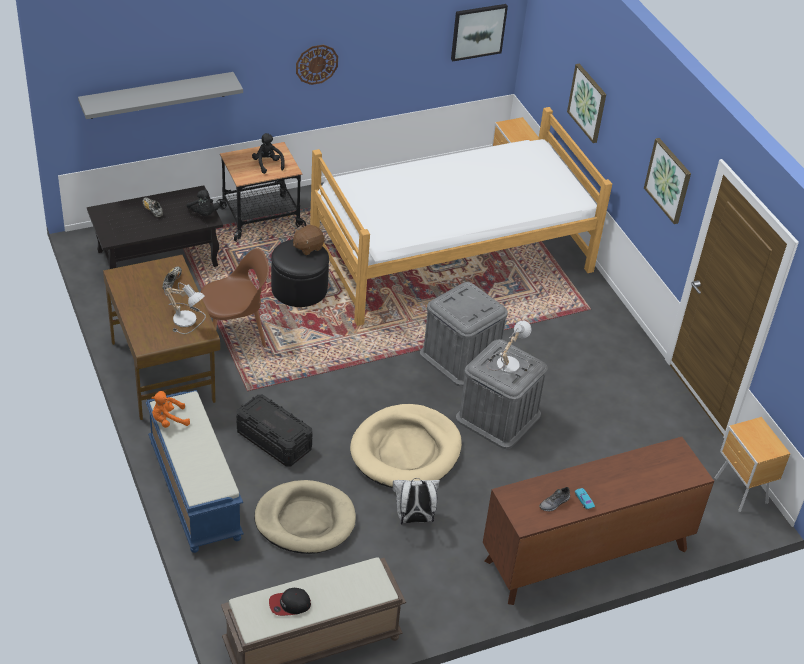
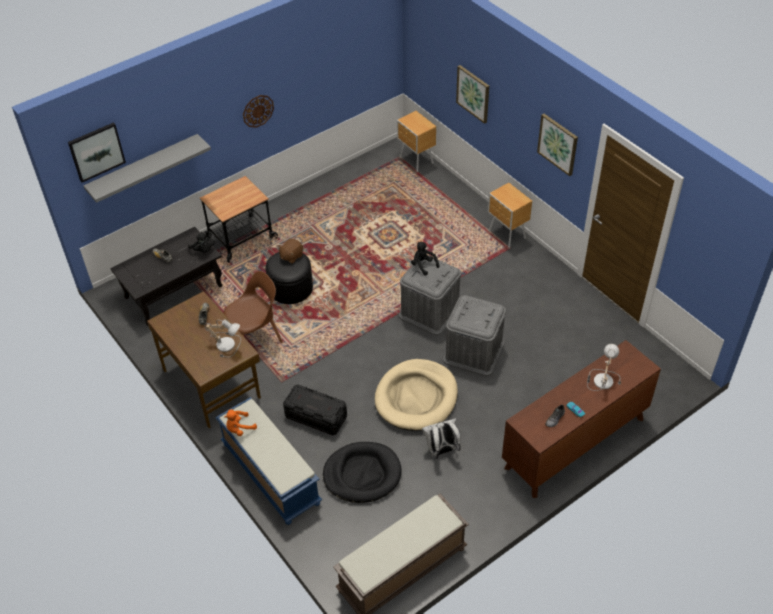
camera: 10 degrees left, 5 degrees up
black plush toy [252,133,285,174] -> black plush toy moved to [411,242,439,276]
beige dog bed [254,480,356,554] -> black dog bed [323,442,402,503]
cap [269,588,311,616] -> none
bed [310,107,612,326] -> none
picture [451,4,508,61] -> picture moved to [68,122,126,182]
table lamp [487,321,532,373] -> table lamp moved to [587,344,621,391]
brown nightstand [715,417,791,512] -> brown nightstand moved to [488,183,532,248]

